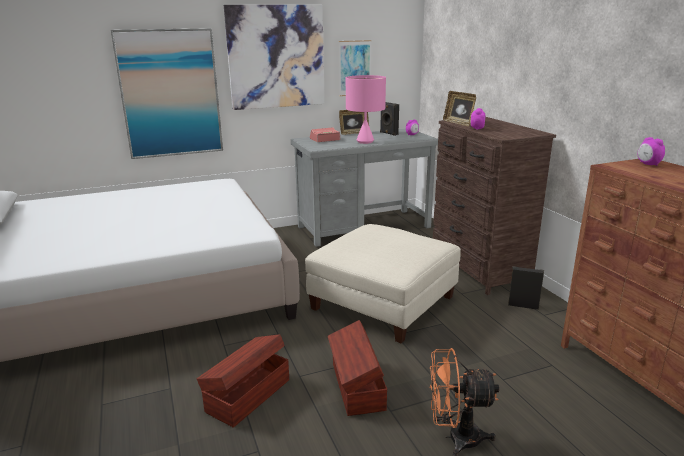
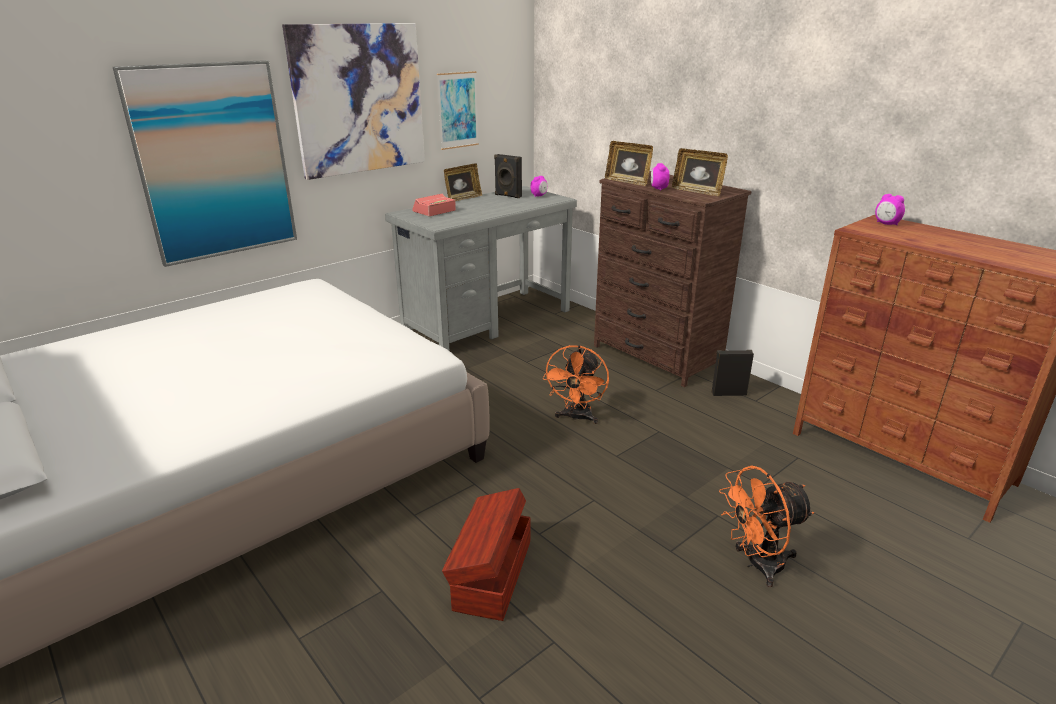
camera: 20 degrees left, 5 degrees up
beige ottoman [305,224,461,343] -> orange fan [543,345,609,424]
brown storage box [328,320,387,416] -> none
pink table lamp [346,75,386,144] -> none
none -> picture frame [672,148,728,196]

